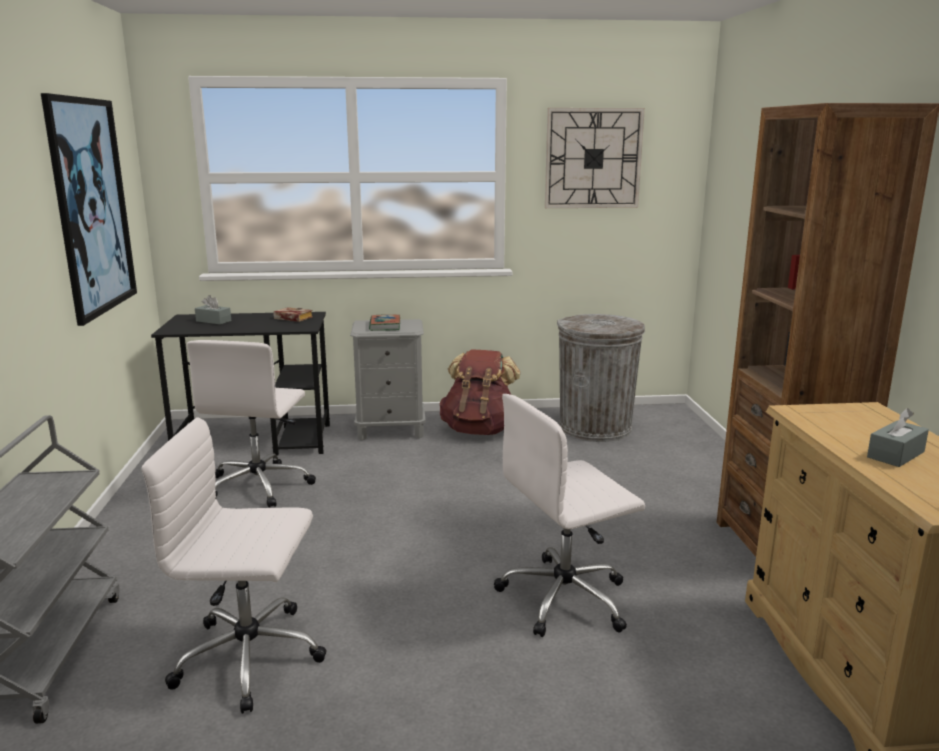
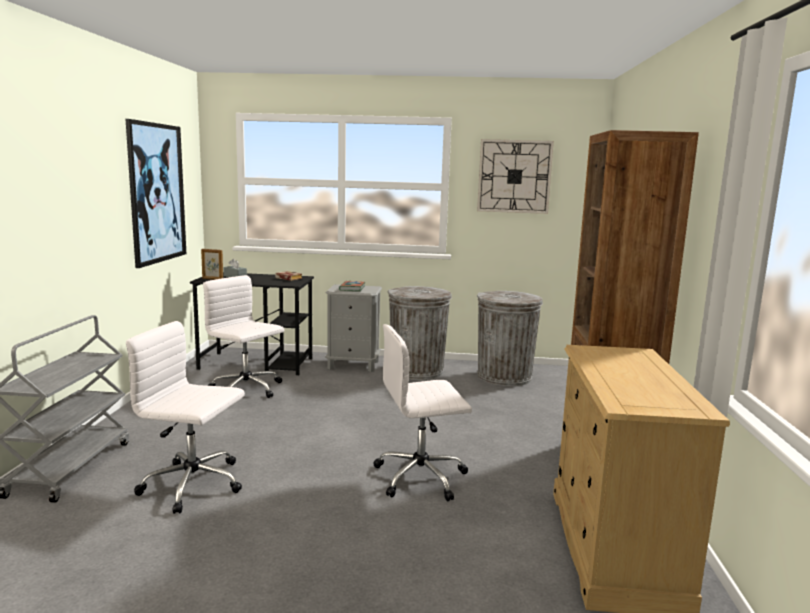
camera: 10 degrees right, 5 degrees down
white office chair [187,340,316,508] -> white office chair turned 105 degrees clockwise [203,275,284,398]
brown backpack [439,349,520,435] -> grey trash can [388,286,452,380]
grey tissue box [867,408,929,467] -> none
none -> picture frame [201,249,223,280]

